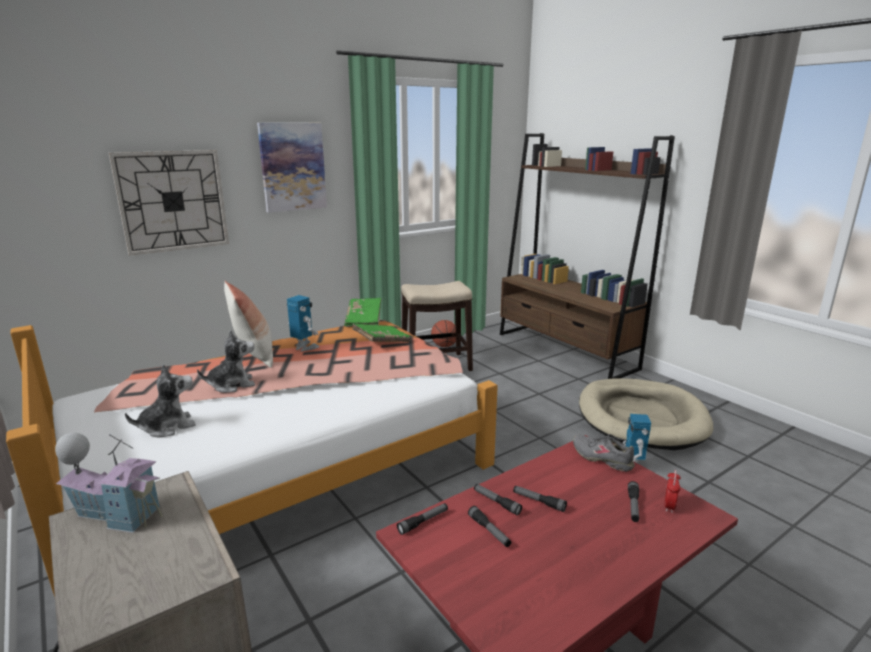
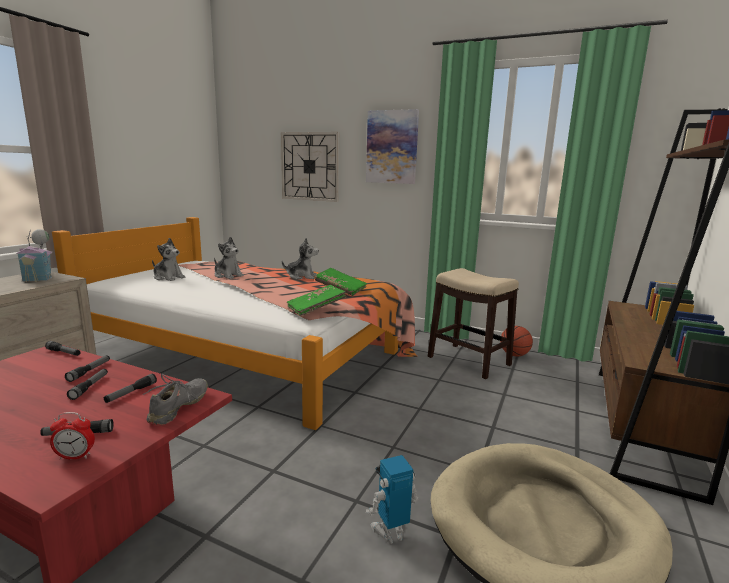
camera: 60 degrees right, 5 degrees down
pillow [224,281,273,368] -> none
toy robot [287,295,320,352] -> plush toy [282,238,319,280]
green book [344,298,382,327] -> green book moved to [287,285,347,316]
flashlight [468,506,511,547] -> flashlight moved to [104,374,157,403]

